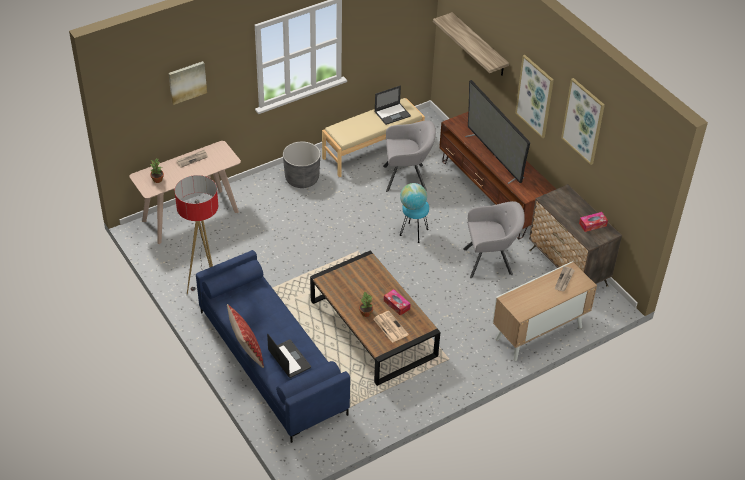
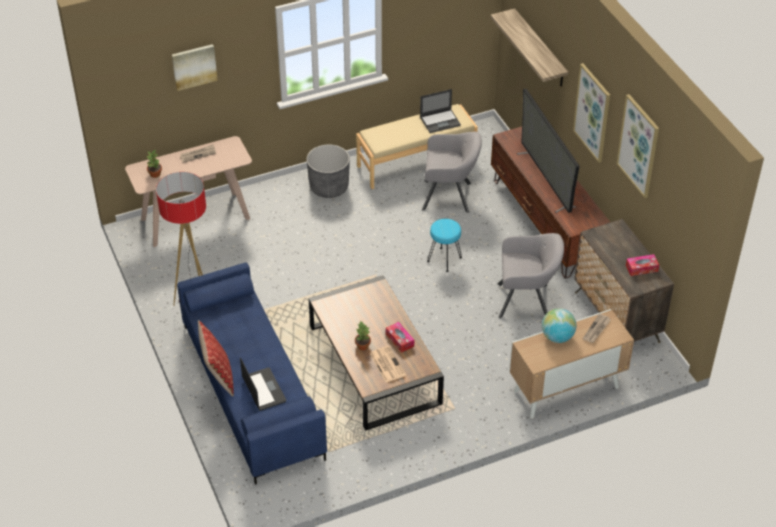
camera: 10 degrees right, 0 degrees up
globe [400,183,427,210] -> globe moved to [542,308,577,343]

